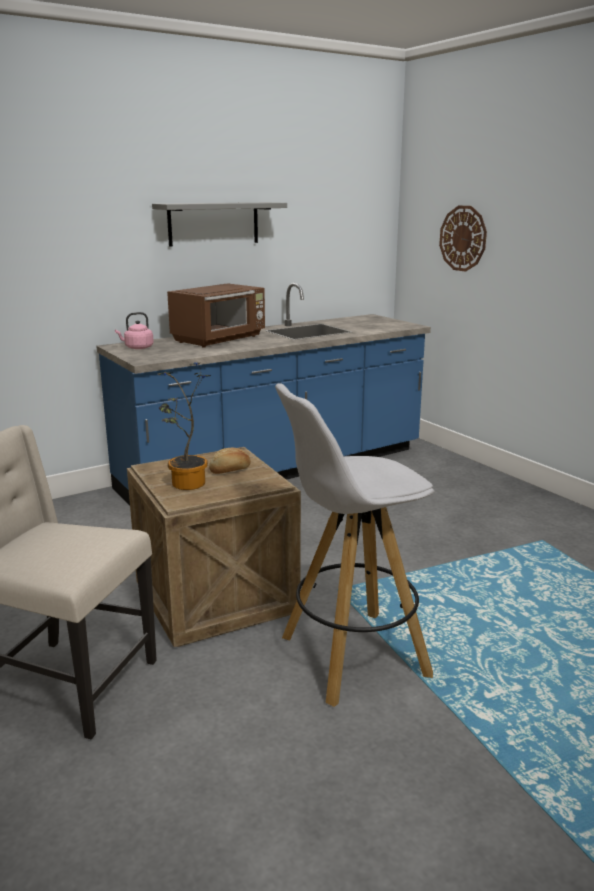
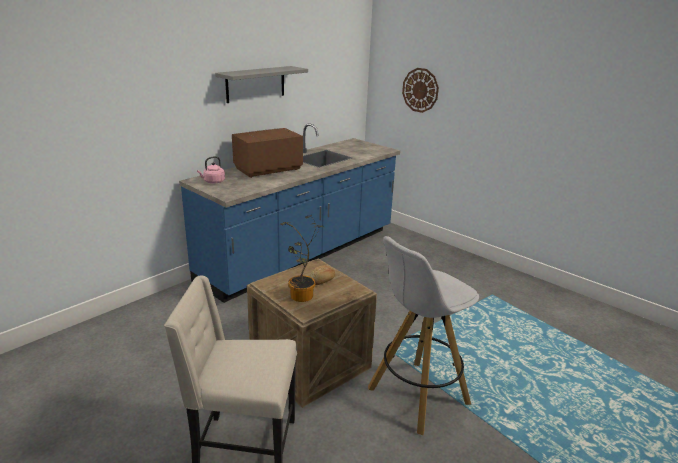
camera: 15 degrees left, 5 degrees up
brown microwave [167,283,265,348] -> brown microwave turned 150 degrees counterclockwise [232,128,303,178]

